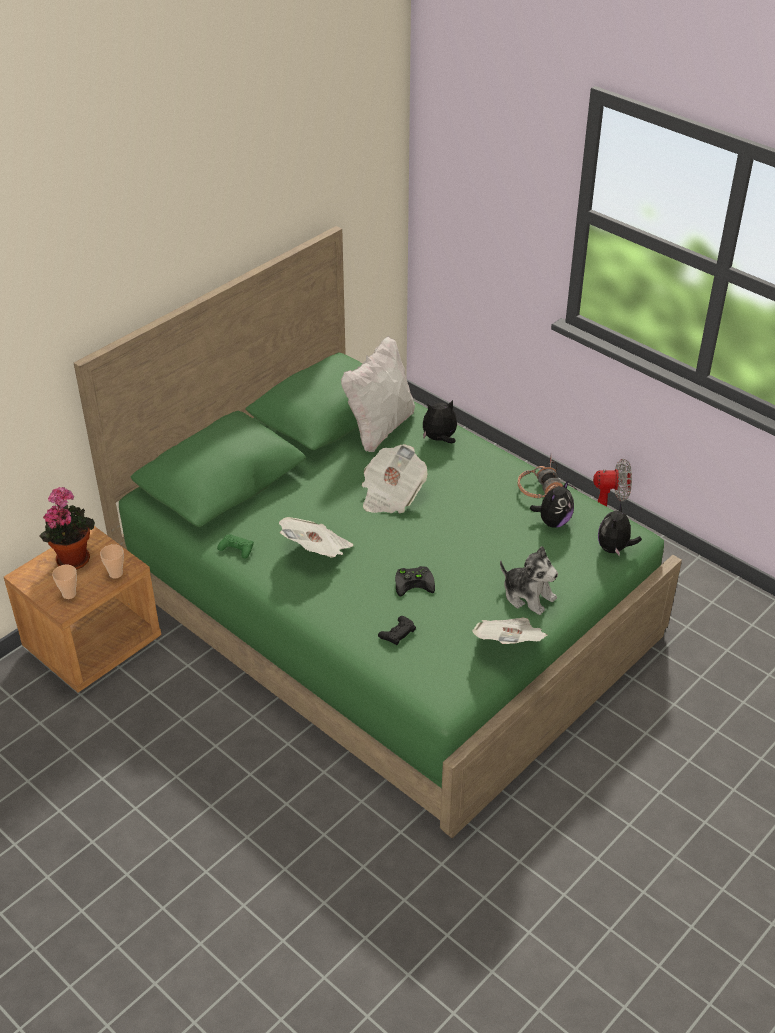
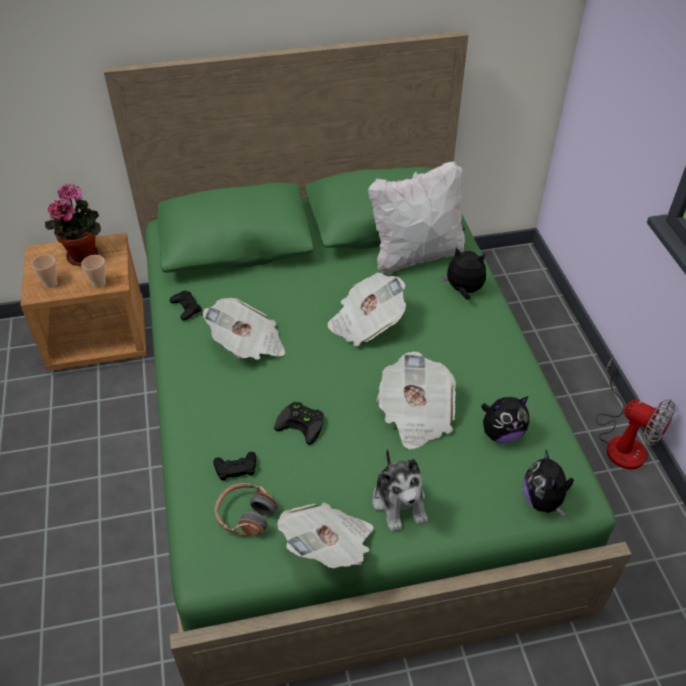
camera: 35 degrees right, 5 degrees up
green game controller [217,534,254,558] -> black game controller [169,291,202,321]
headphones [518,466,563,498] -> headphones moved to [215,483,278,536]
plush toy [598,503,642,556] -> plush toy turned 60 degrees counterclockwise [523,450,574,516]
none -> newspaper [376,352,456,450]

